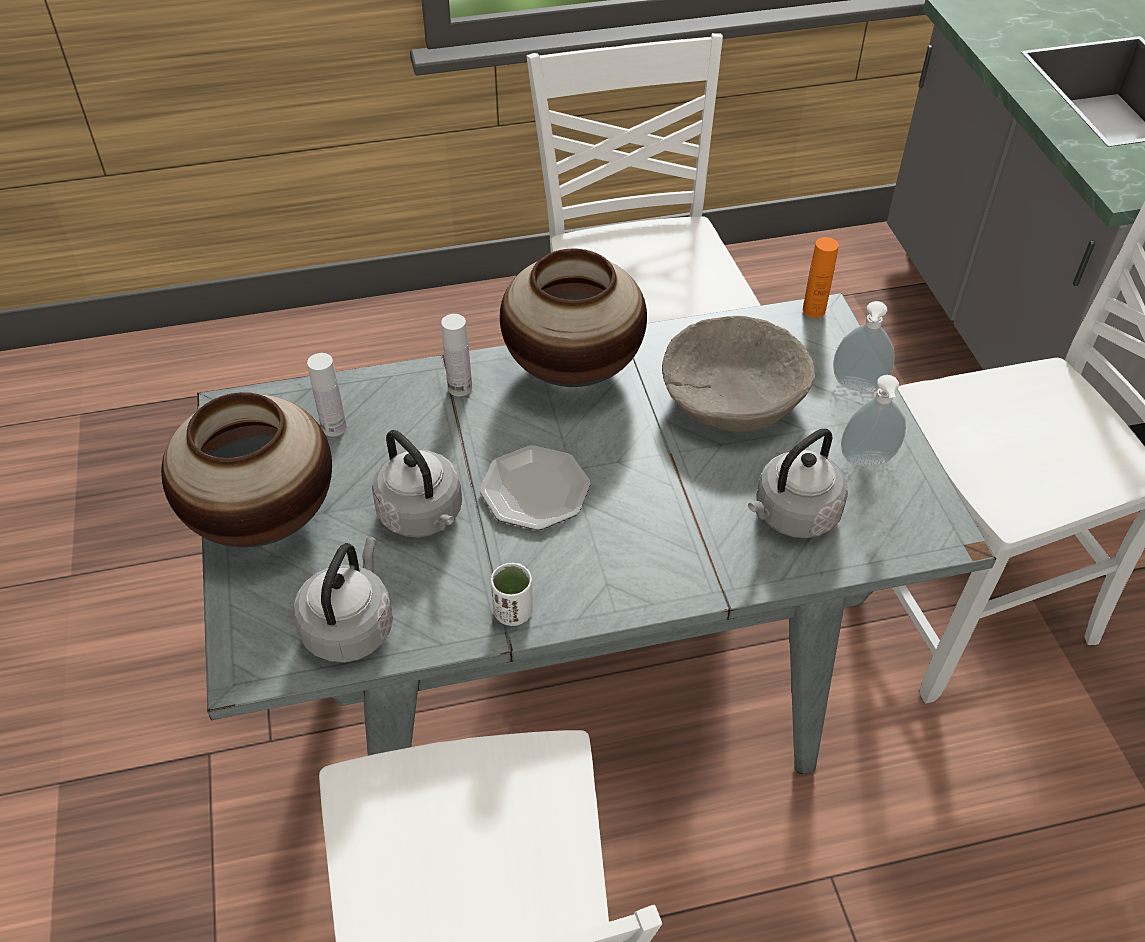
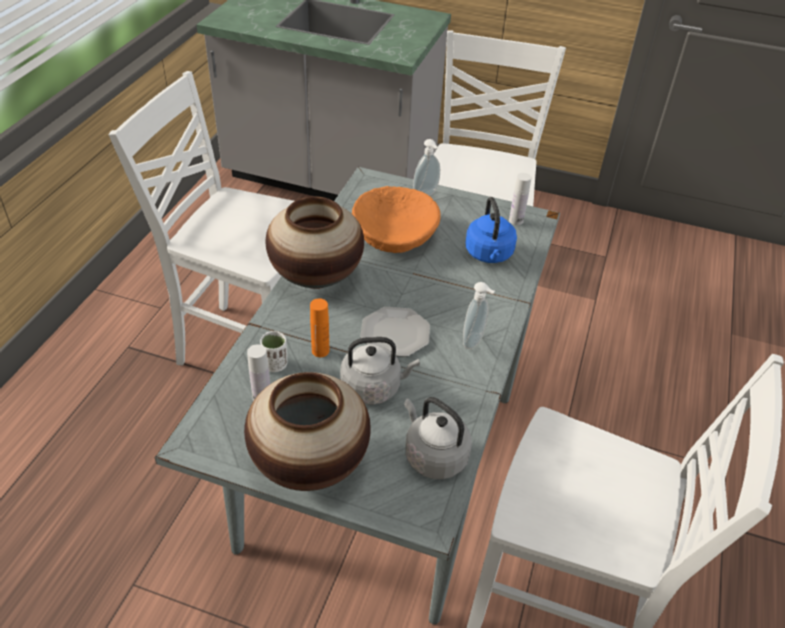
camera: 60 degrees left, 5 degrees down
white bottle [441,314,472,397] -> white bottle moved to [509,173,532,225]
white cup [491,563,533,626] -> white cup moved to [260,331,287,372]
beige bowl [662,316,815,432] -> orange bowl [352,186,441,253]
grey kettle [748,428,848,538] -> blue kettle [465,197,517,263]
orange bottle [803,237,839,318] -> orange bottle moved to [310,298,329,357]
soap dispenser [841,375,906,466] -> soap dispenser moved to [463,282,495,349]

